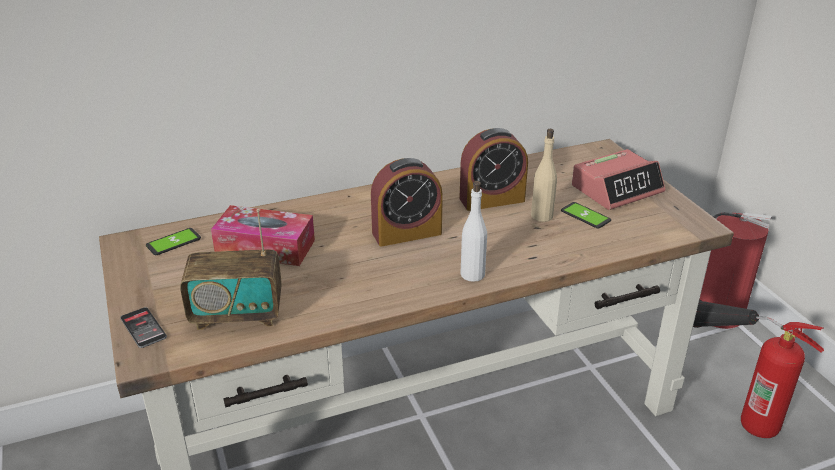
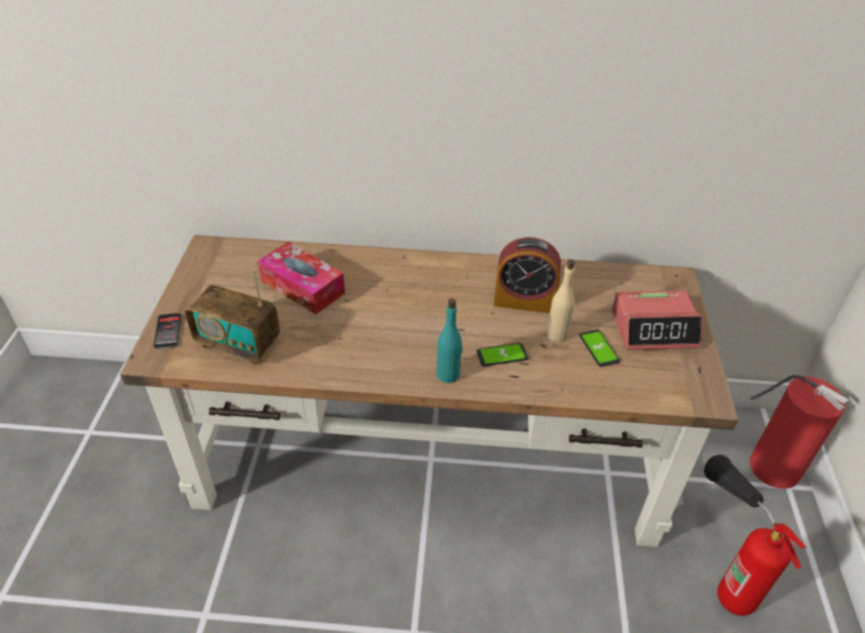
camera: 25 degrees right, 10 degrees up
phone [146,228,201,255] -> phone moved to [477,343,528,366]
alarm clock [371,158,443,247] -> none
white bottle [460,181,487,282] -> turquoise bottle [437,298,462,383]

